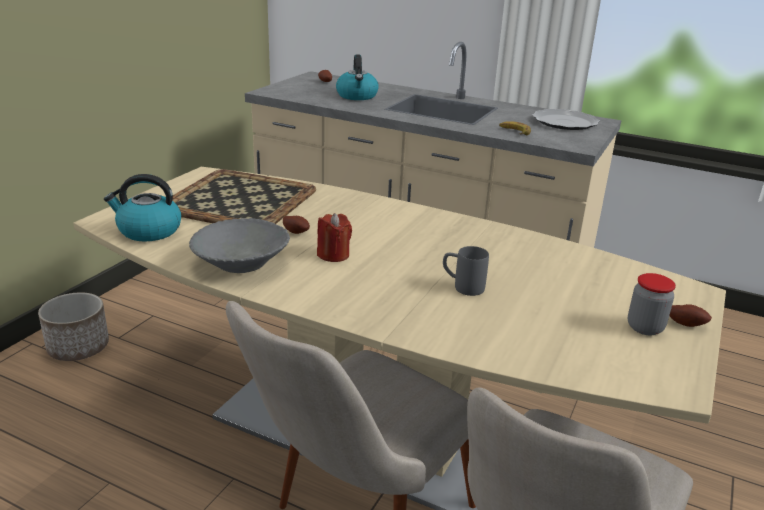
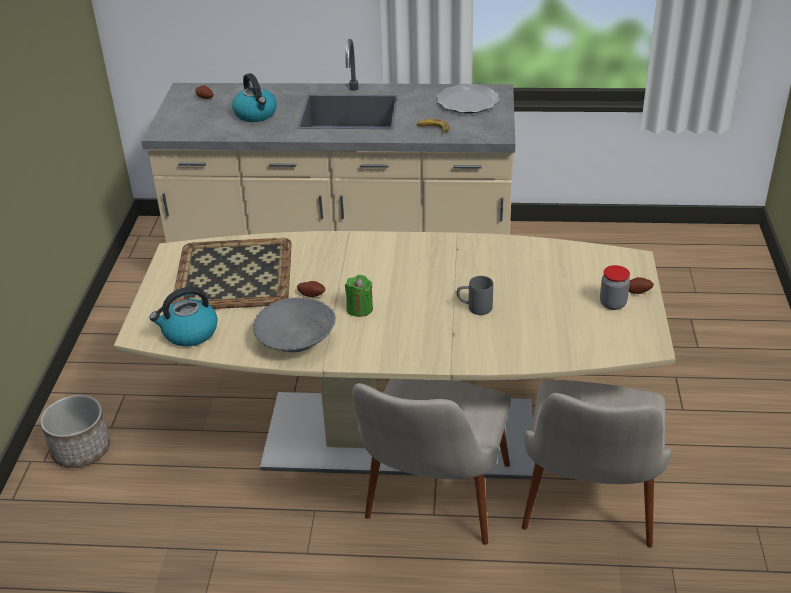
camera: 20 degrees left, 10 degrees up
red candle [317,213,352,262] -> green candle [345,275,373,317]

